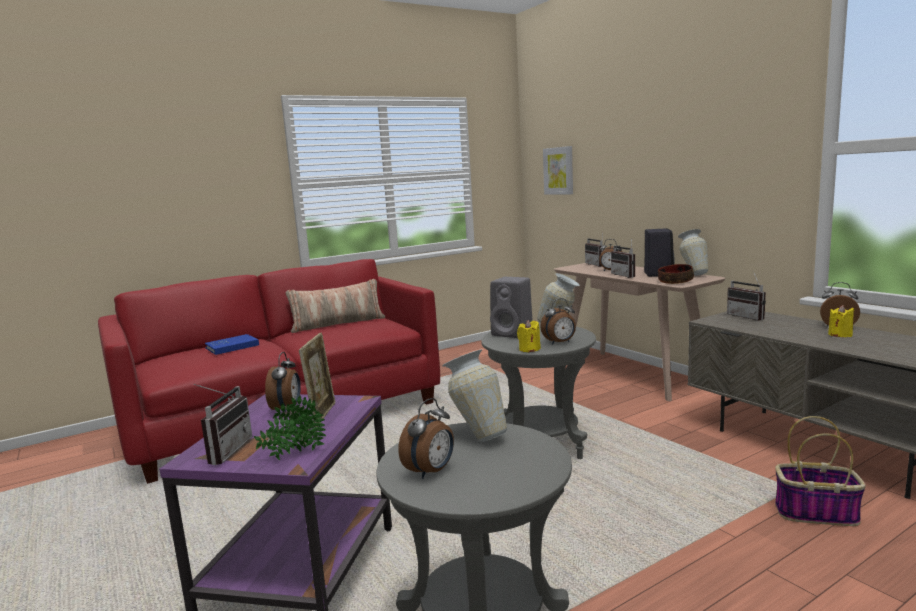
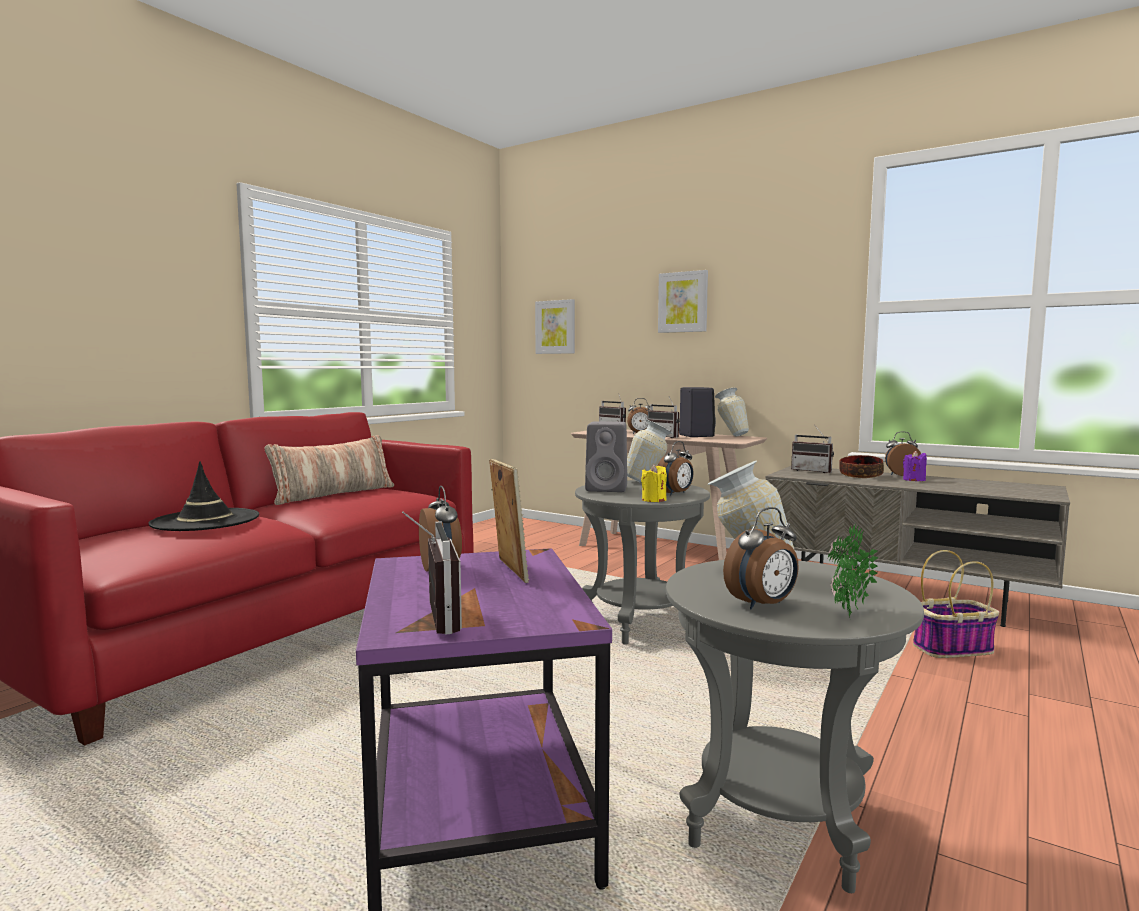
camera: 25 degrees left, 5 degrees down
blue book [205,334,259,355] -> black hat [148,461,259,531]
potted plant [254,395,326,460] -> potted plant moved to [828,524,878,618]
alarm clock [398,398,454,479] -> alarm clock turned 45 degrees clockwise [723,507,799,610]
bowl [658,264,694,284] -> bowl moved to [839,455,884,478]
yellow candle [828,305,854,337] -> purple candle [903,451,927,481]
none -> picture [658,270,708,333]

